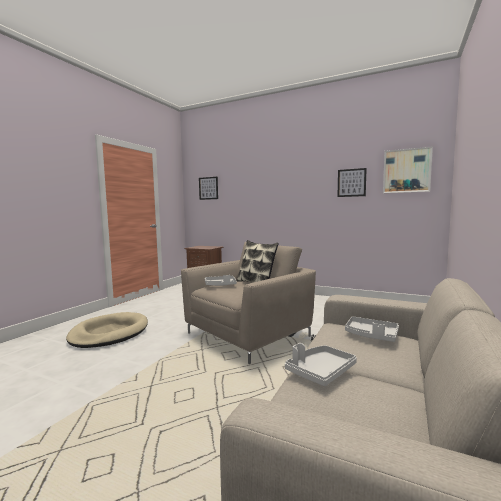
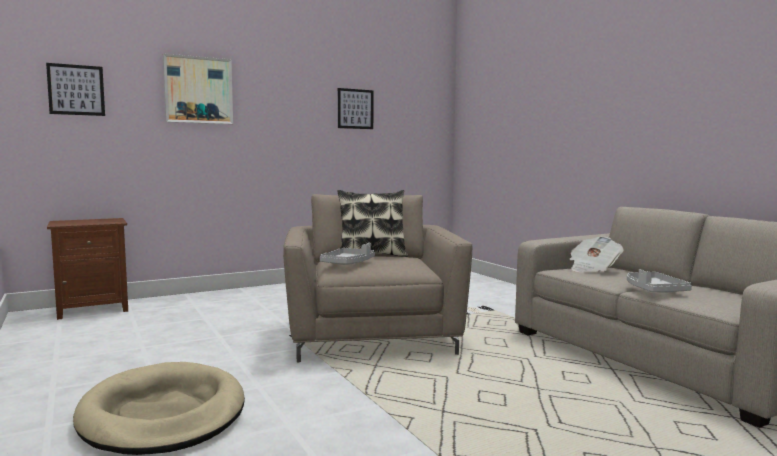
camera: 55 degrees left, 0 degrees up
grey tray [345,316,399,342] -> newspaper [569,236,624,272]
picture [383,146,433,193] -> picture moved to [163,53,233,124]

